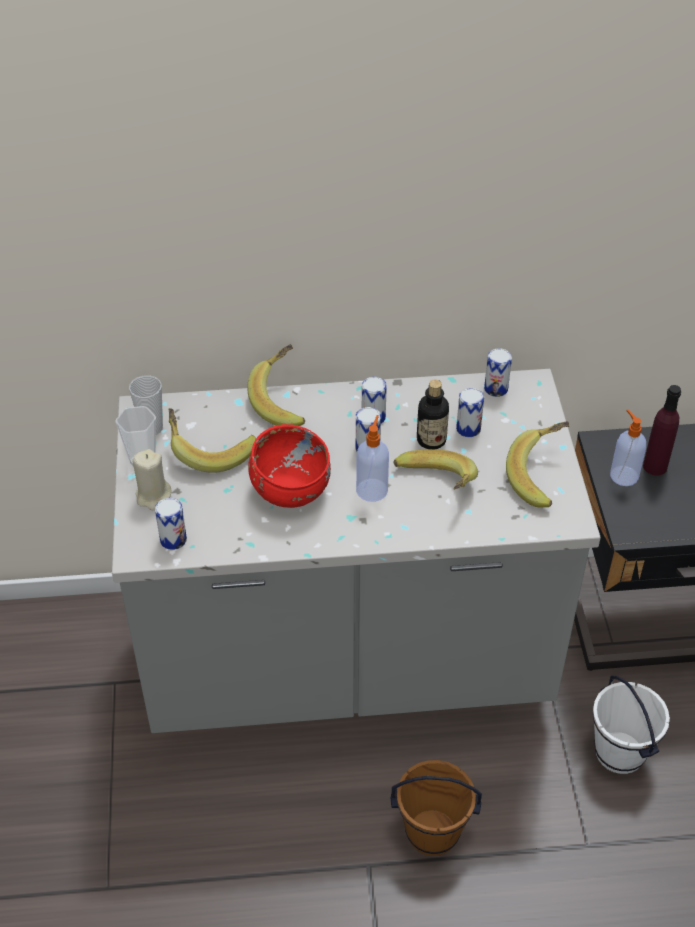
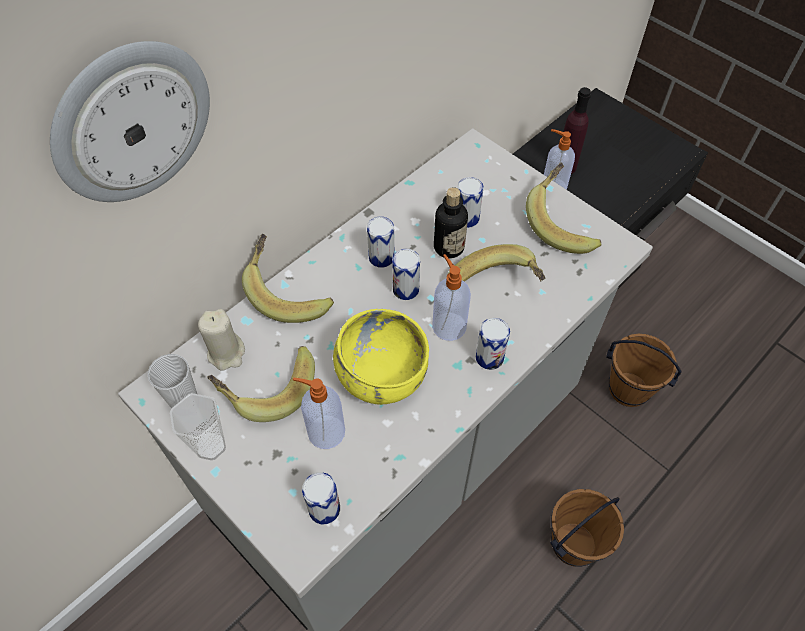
camera: 40 degrees left, 10 degrees up
beige candle [132,449,172,510] -> beige candle moved to [198,309,245,370]
red bowl [248,424,331,508] -> yellow bowl [333,309,429,405]
can [484,348,512,397] -> can moved to [476,318,510,370]
white bucket [593,675,670,774] -> brown bucket [606,334,682,407]
none -> wall clock [50,41,210,202]
none -> soap dispenser [293,377,345,449]

